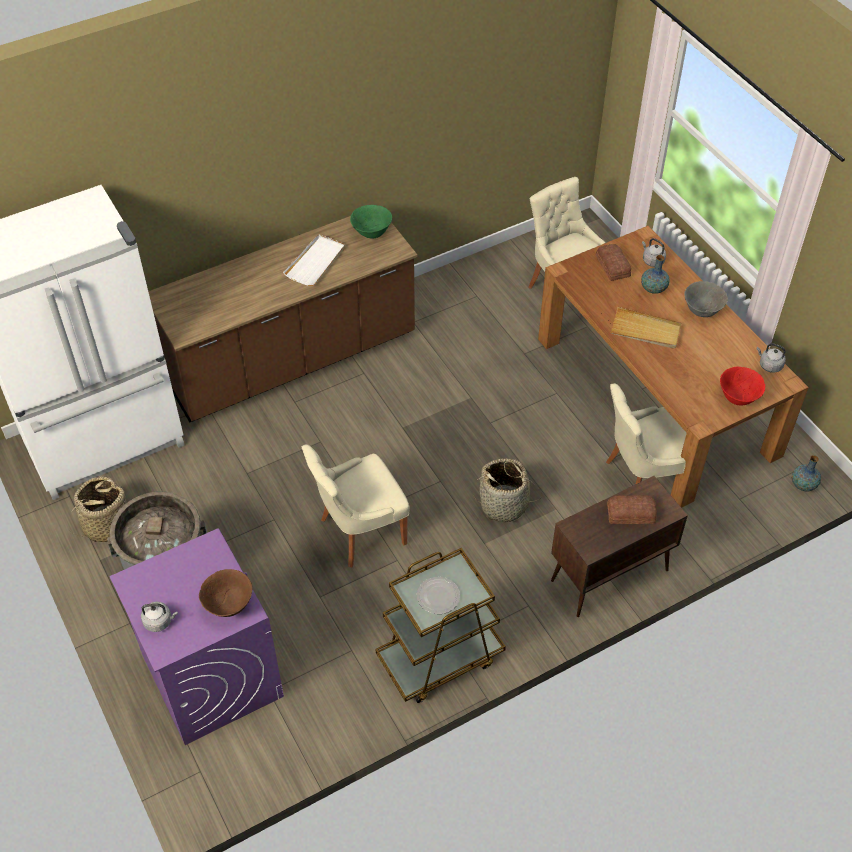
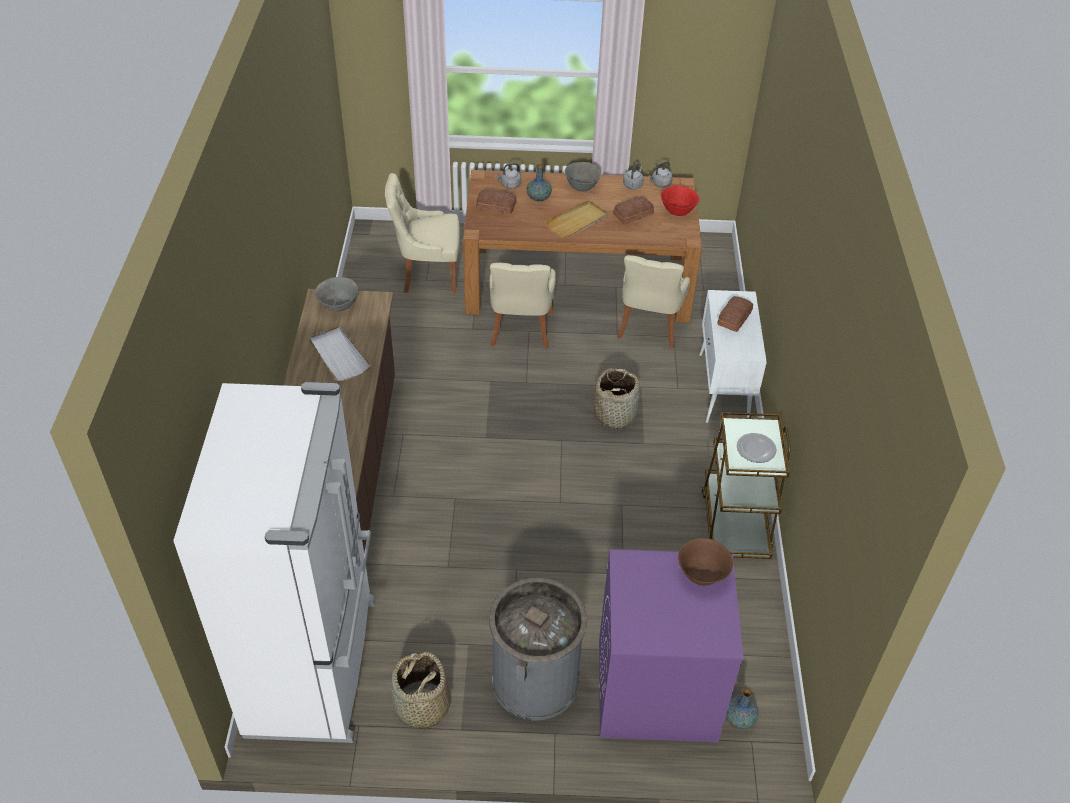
camera: 60 degrees left, 5 degrees down
grey kettle [141,602,178,632] -> grey kettle moved to [623,163,644,189]
beige chair [302,444,410,568] -> beige chair moved to [490,263,556,349]
green bowl [350,205,392,238] -> grey bowl [315,277,358,311]
brown cabinet [551,476,688,617] -> white cabinet [699,290,767,423]
vase [792,455,821,491] -> vase moved to [726,688,759,729]
none -> bread [613,196,654,224]

